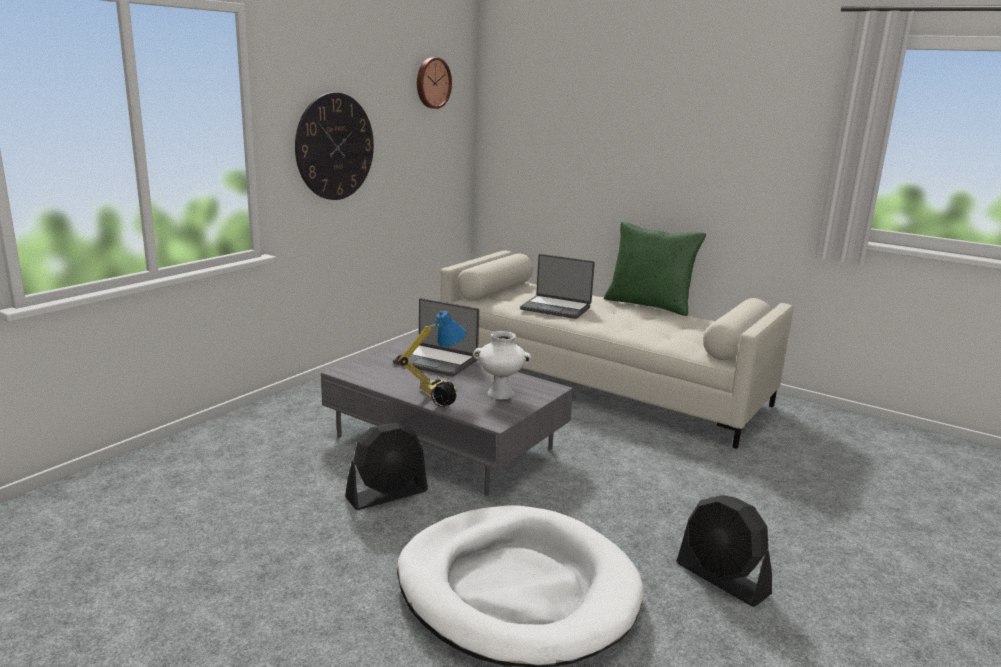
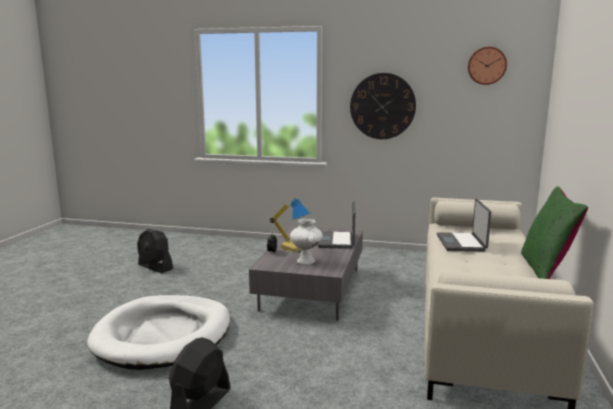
camera: 70 degrees right, 5 degrees down
black fan [345,423,428,510] -> black fan moved to [137,228,173,273]

